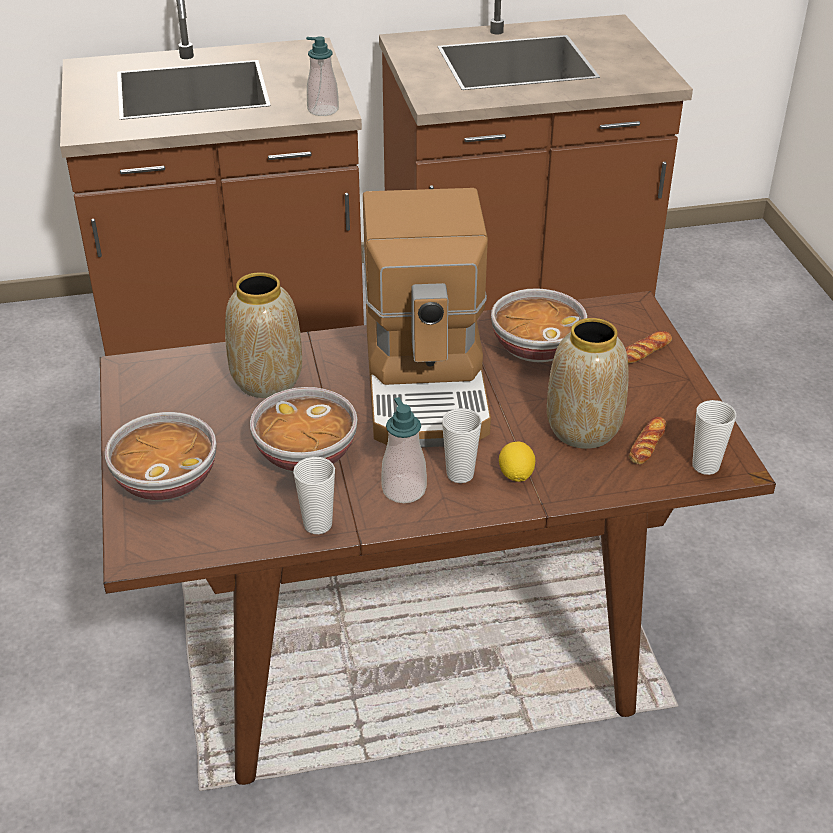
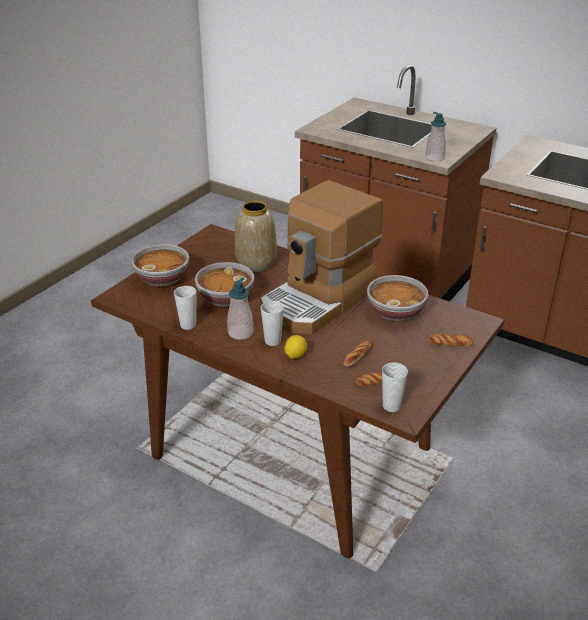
camera: 45 degrees right, 5 degrees down
vase [547,318,629,449] -> bread [343,341,372,366]

